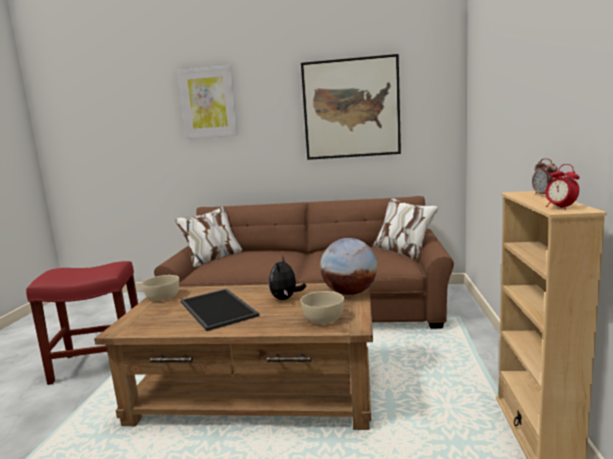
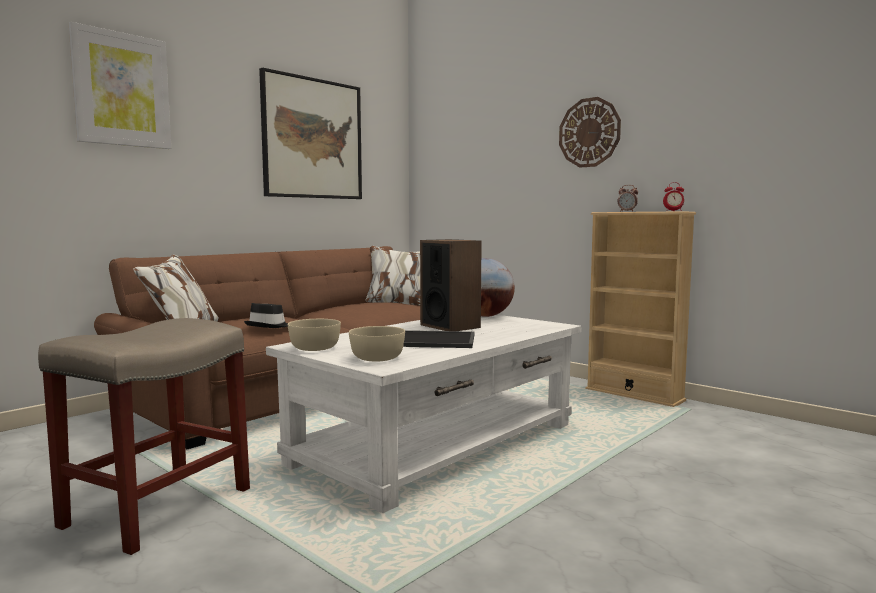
camera: 55 degrees left, 5 degrees down
red stool [26,261,138,385] -> beige stool [38,318,250,555]
brown coffee table [94,283,373,430] -> white coffee table [266,315,581,513]
plush toy [269,257,306,300] -> speaker [420,239,482,331]
beige bowl [301,291,344,324] -> beige bowl moved to [349,326,405,362]
none -> black hat [244,303,288,328]
none -> wall clock [559,97,621,168]

